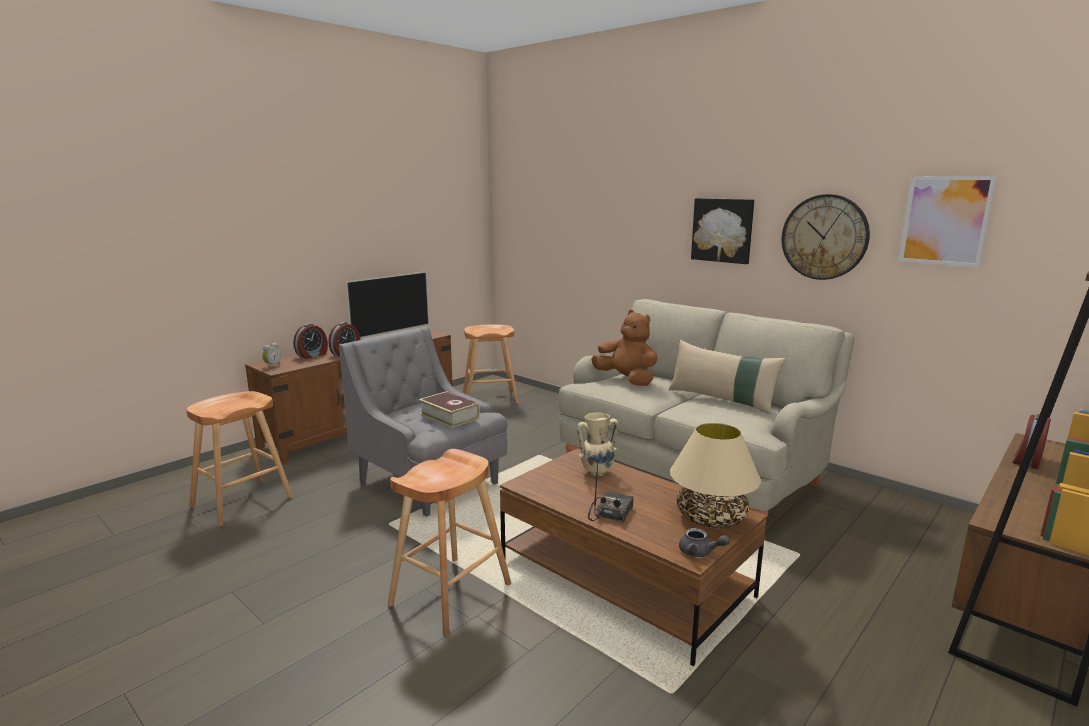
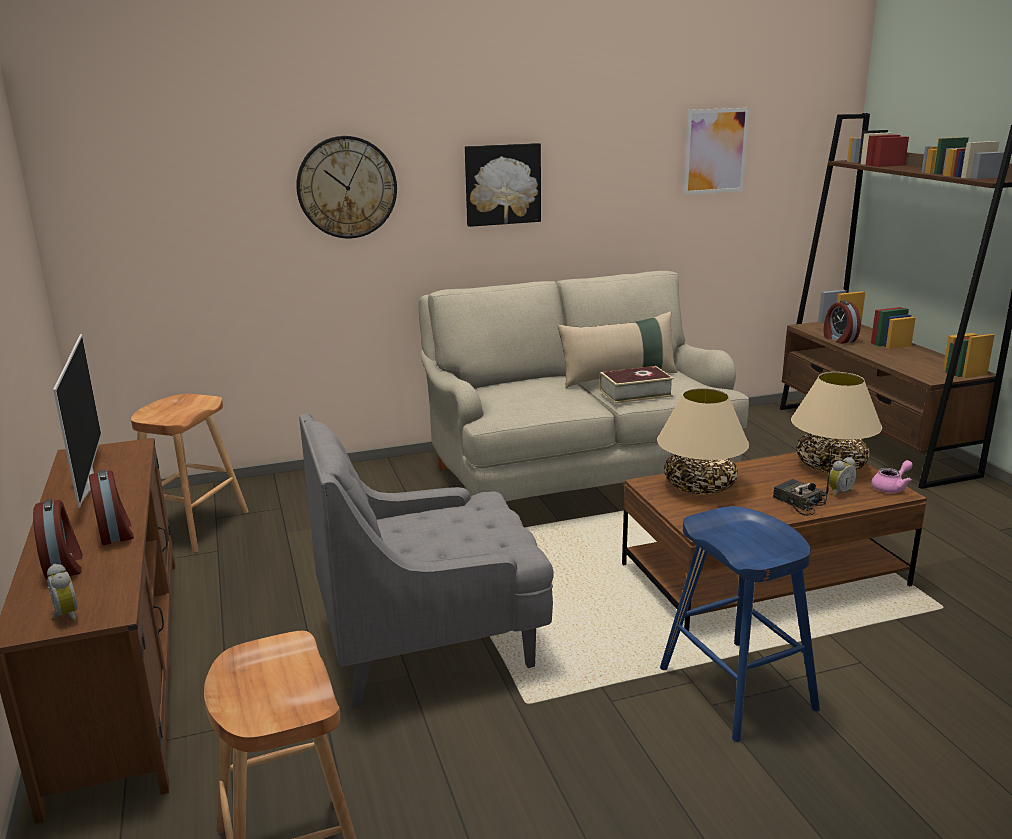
camera: 60 degrees left, 5 degrees up
brown stool [388,449,511,637] -> blue stool [660,506,820,742]
book [419,391,480,428] -> book moved to [599,366,674,403]
beige vase [577,412,618,476] -> beige table lamp [657,388,749,494]
brown plush toy [591,310,658,386] -> none
grey teapot [679,528,730,557] -> pink teapot [871,460,913,493]
wall clock [782,194,870,280] -> wall clock moved to [296,136,397,238]
none -> alarm clock [829,457,857,497]

